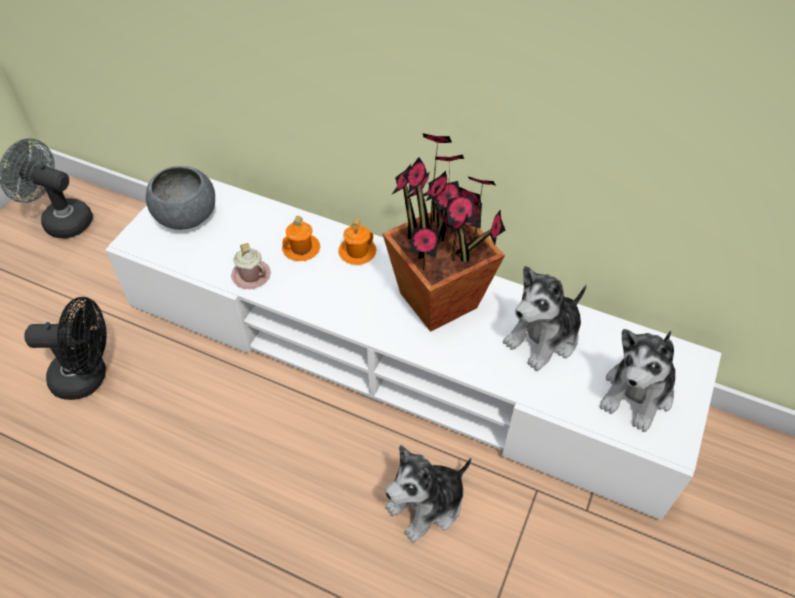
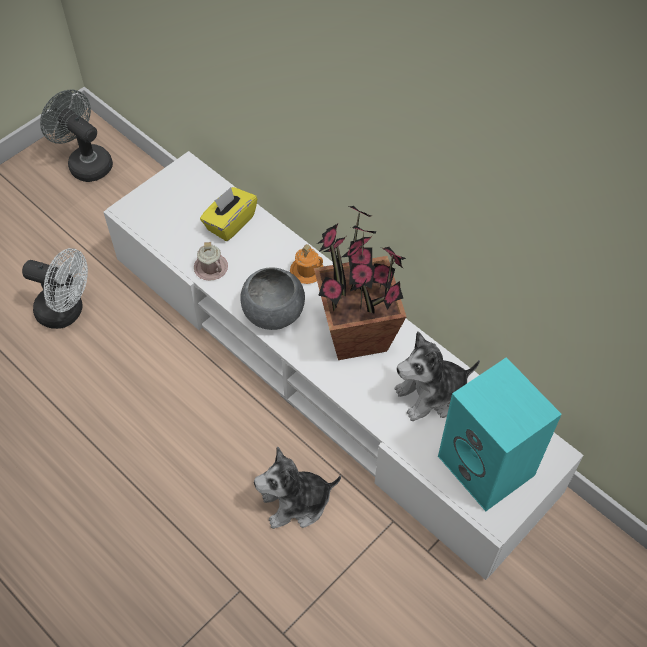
camera: 20 degrees right, 5 degrees up
black fan [24,297,107,400] -> white fan [22,248,88,329]
grey bowl [146,166,215,230] -> grey bowl moved to [240,267,305,330]
orange mug [282,216,320,261] -> none
plush toy [600,329,675,432] -> turquoise speaker [438,357,562,511]
none -> yellow tissue box [200,187,257,241]

